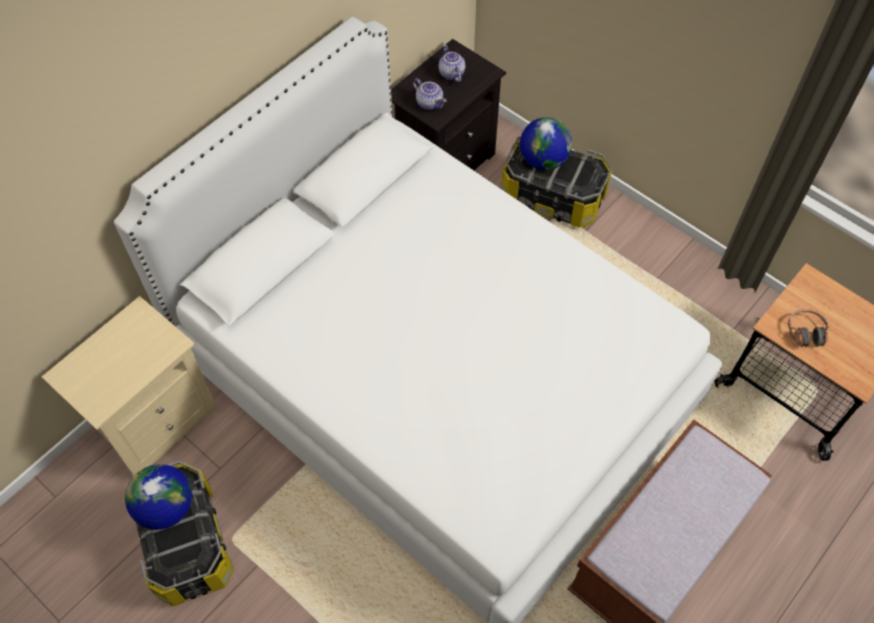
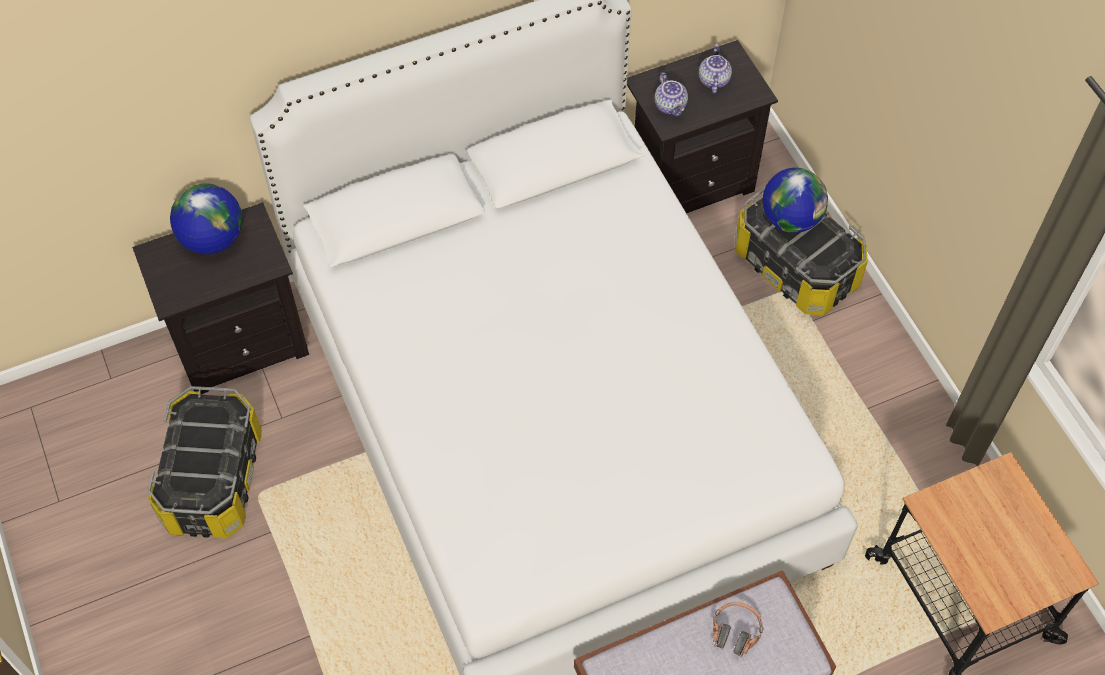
camera: 25 degrees right, 0 degrees up
beige nightstand [42,296,217,476] -> black nightstand [132,202,309,394]
globe [125,464,192,530] -> globe moved to [170,184,242,254]
headphones [788,309,830,347] -> headphones moved to [713,602,763,657]

